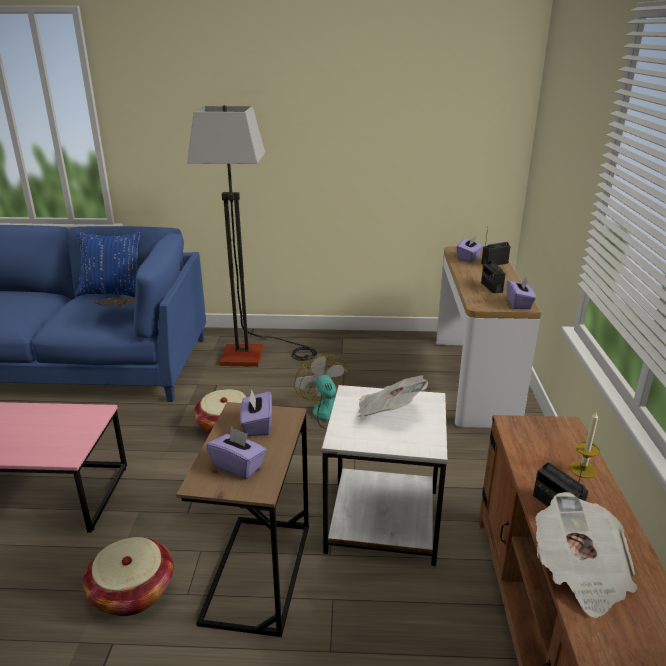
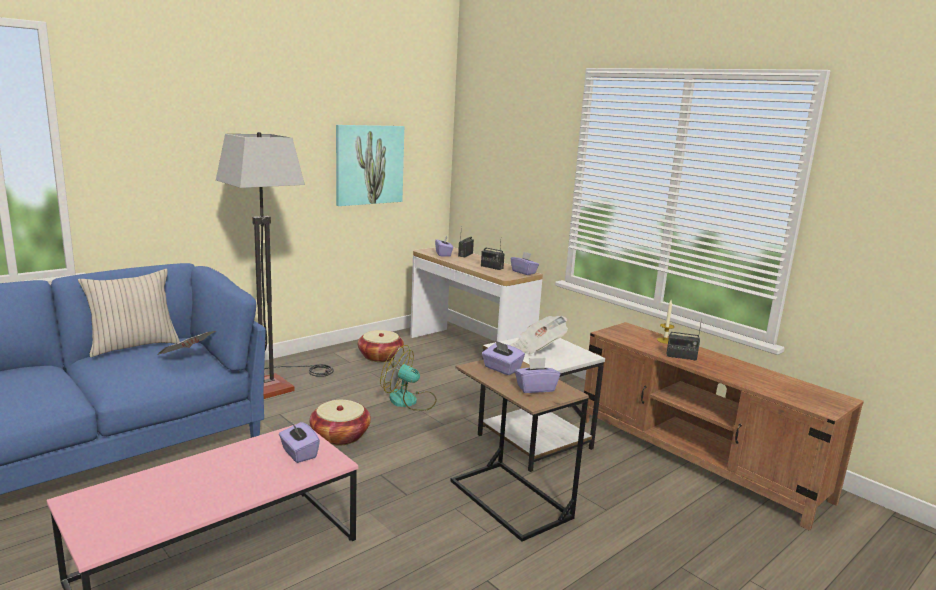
camera: 45 degrees left, 10 degrees down
blue pillow [76,231,143,297] -> beige pillow [78,269,180,357]
basket [83,537,174,616] -> basket moved to [358,330,404,362]
newspaper [535,492,637,618] -> none
none -> purple tissue box [279,421,320,463]
none -> picture [336,125,404,206]

